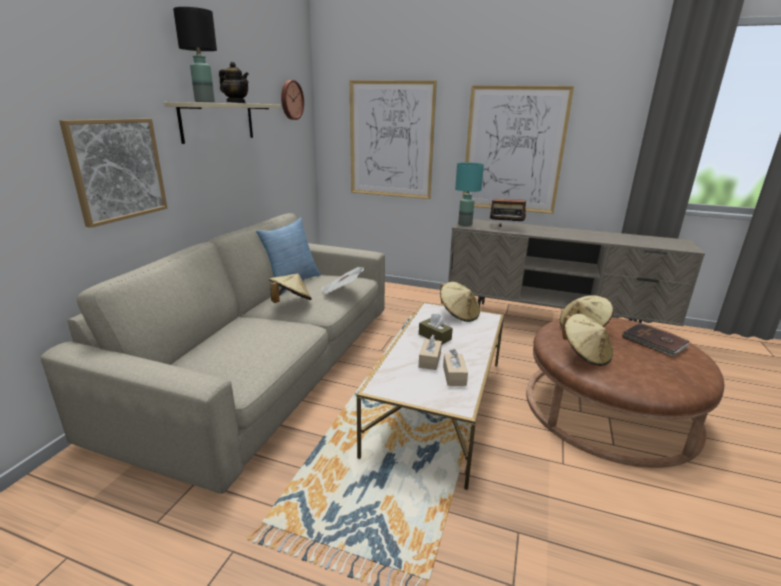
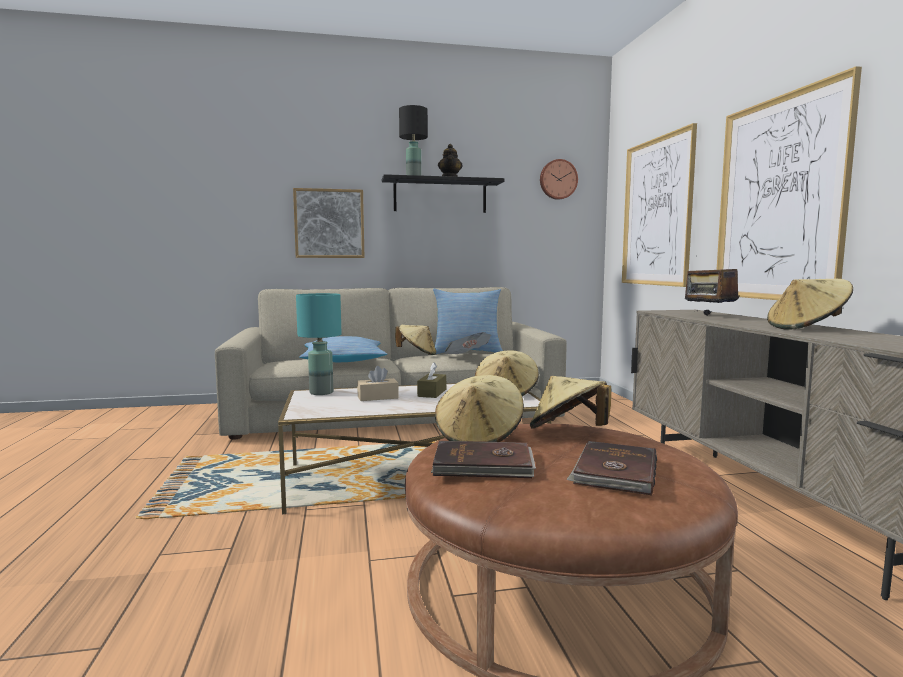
camera: 60 degrees right, 15 degrees down
beige shelf [164,102,281,144] -> black shelf [382,174,504,213]
beige tissue box [443,349,468,386] -> none
turquoise table lamp [455,163,484,226] -> turquoise table lamp moved to [296,293,341,395]
none -> pillow [299,336,387,362]
none -> brown book [431,441,536,478]
none -> beige hat [767,279,853,330]

